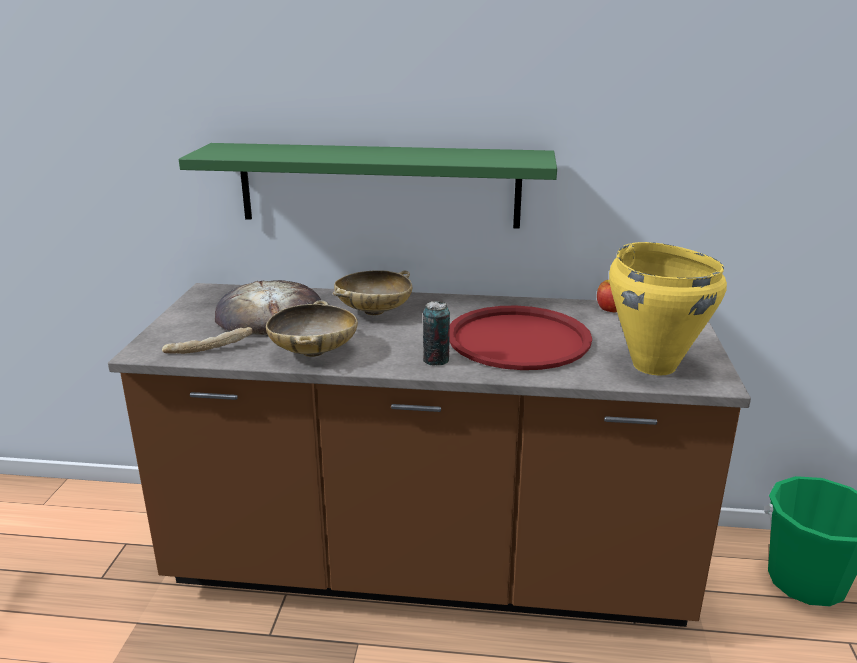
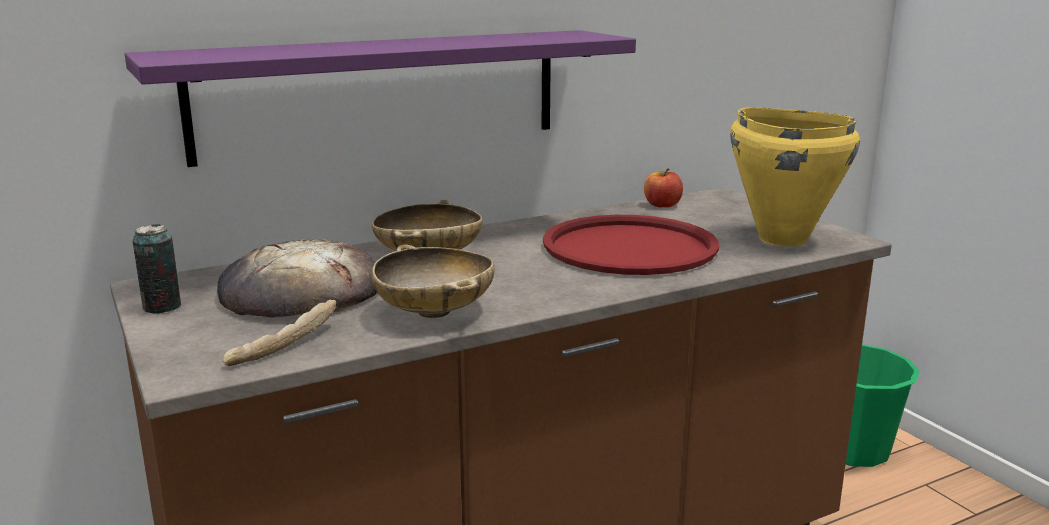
camera: 35 degrees left, 5 degrees down
green shelf [179,143,557,229] -> purple shelf [125,30,636,167]
can [423,301,450,366] -> can moved to [132,224,181,314]

